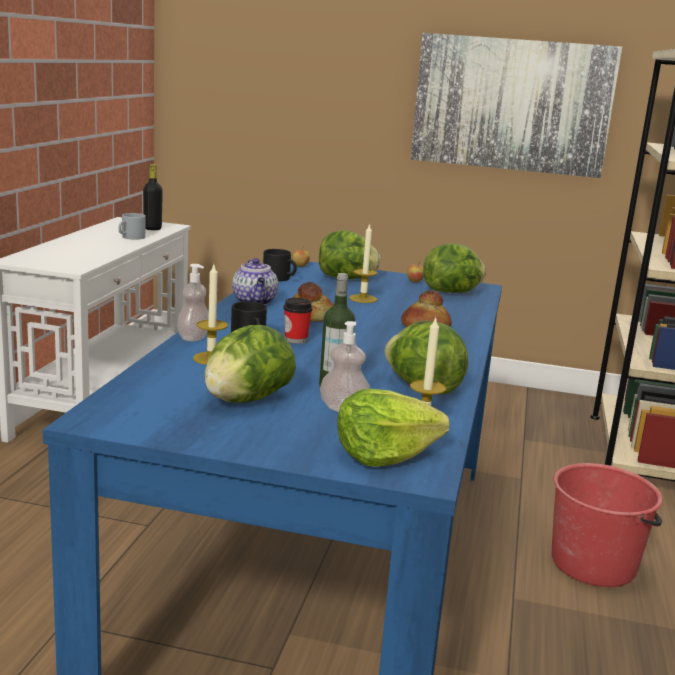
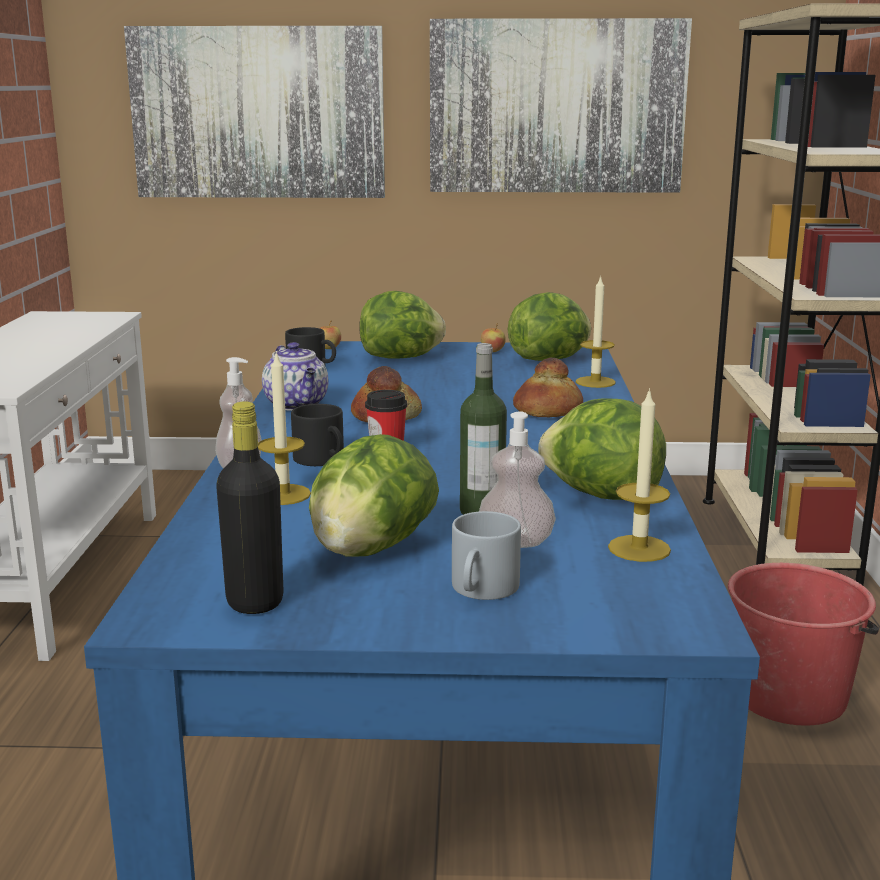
camera: 10 degrees left, 0 degrees up
grey mug [118,213,146,240] -> grey mug moved to [452,511,521,600]
black bottle [143,164,163,230] -> black bottle moved to [216,401,283,614]
lettuce [337,389,449,467] -> none
candle [349,223,378,303] -> candle moved to [576,275,616,388]
none -> picture [124,26,385,198]

